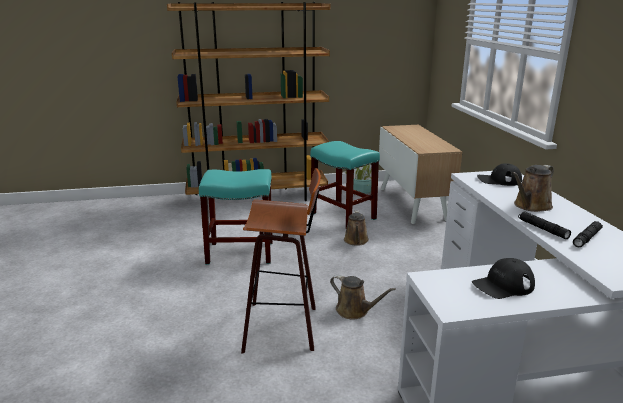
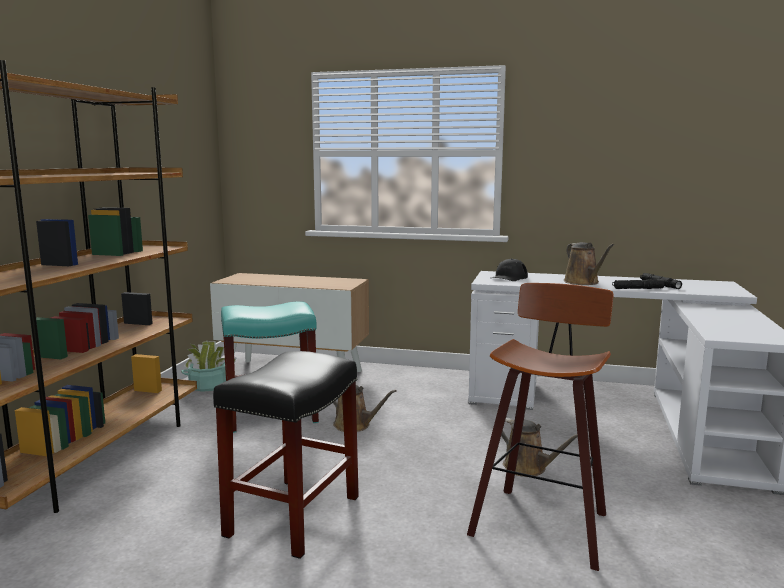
camera: 65 degrees left, 10 degrees down
turquoise stool [199,169,273,265] -> black stool [213,351,359,559]
brown watering can [330,275,396,319] -> brown watering can turned 75 degrees clockwise [501,418,578,477]
black cap [472,258,535,299] -> none

